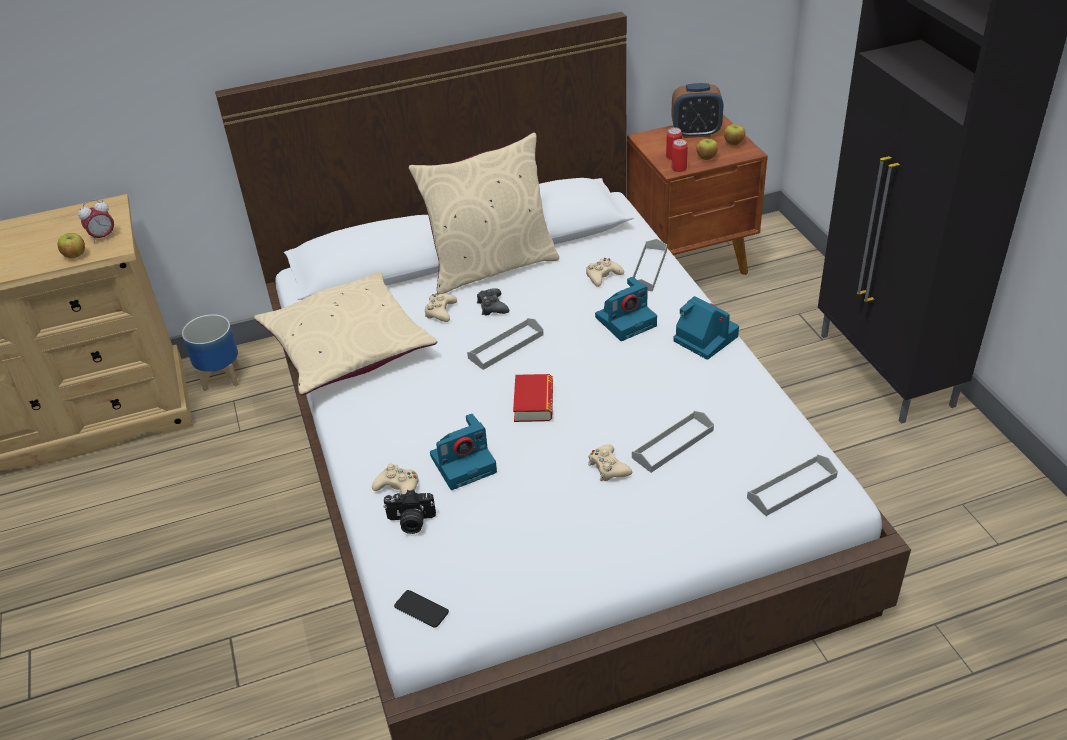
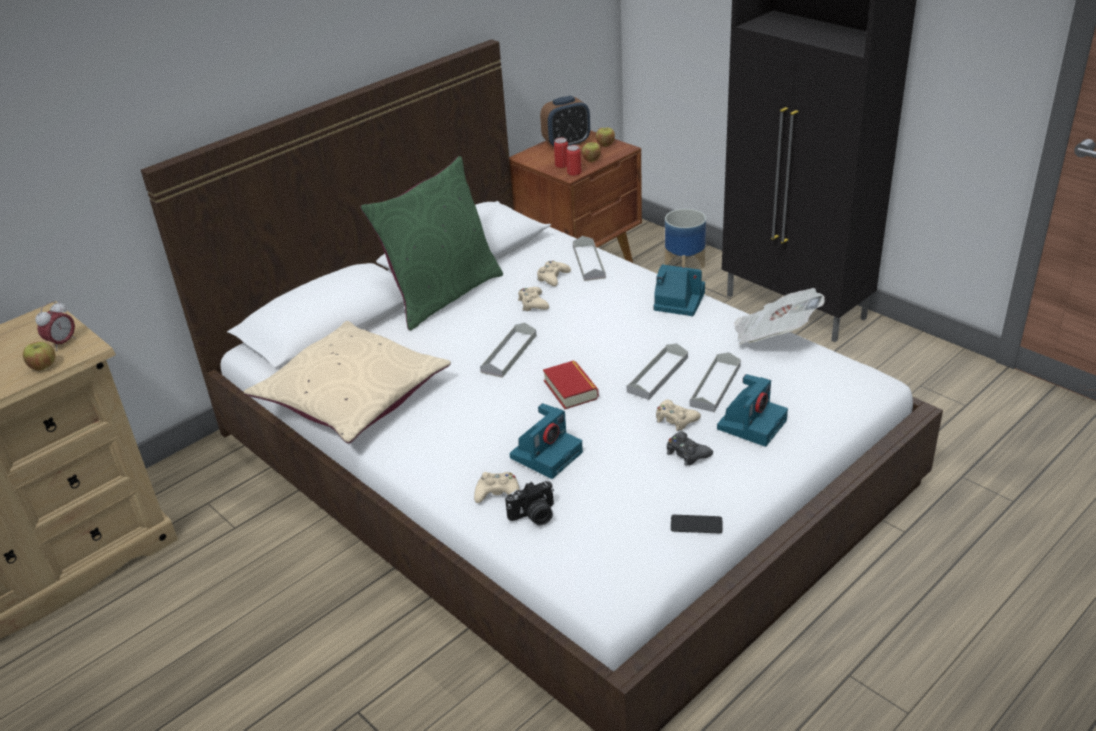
camera: 25 degrees left, 5 degrees down
planter [182,314,239,391] -> planter moved to [665,209,706,268]
phone [394,590,449,628] -> phone moved to [671,515,722,533]
beige pillow [408,132,559,294] -> green pillow [360,156,503,330]
beige game controller [425,293,457,322] -> beige game controller moved to [518,287,549,311]
black game controller [477,288,509,316] -> black game controller moved to [667,432,713,466]
camera [595,277,657,341] -> camera moved to [717,374,788,447]
grey tray [747,455,838,516] -> grey tray moved to [627,343,688,400]
none -> newspaper [734,288,825,345]

